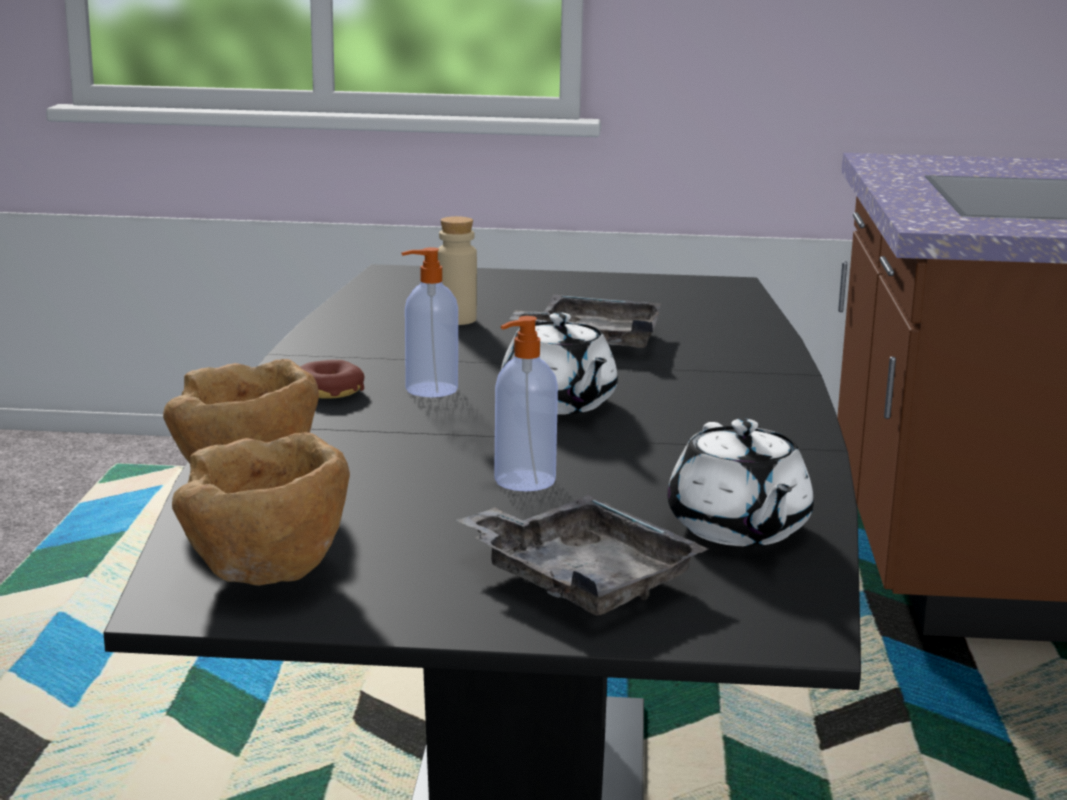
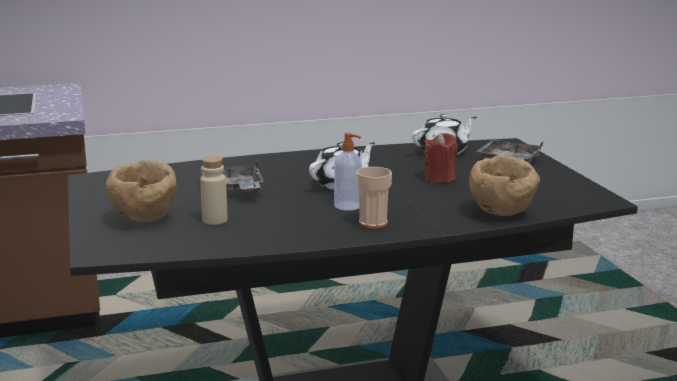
camera: 110 degrees left, 0 degrees up
brown bowl [172,432,350,586] -> brown bowl moved to [106,160,177,222]
donut [300,360,364,399] -> cup [356,167,392,228]
soap dispenser [494,316,558,491] -> red candle [424,133,458,183]

